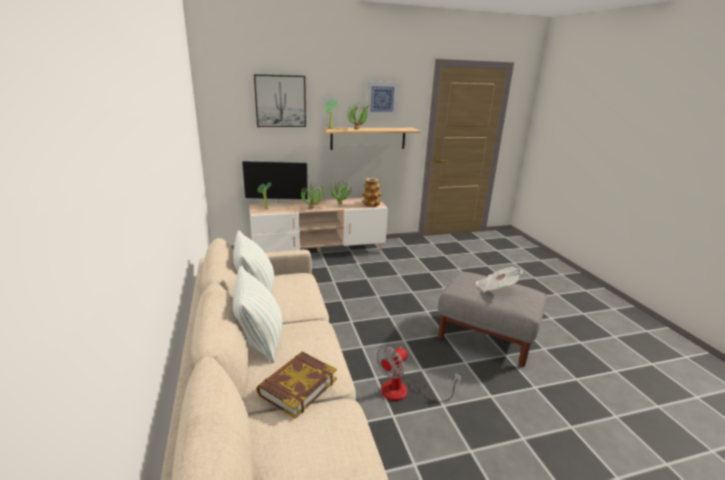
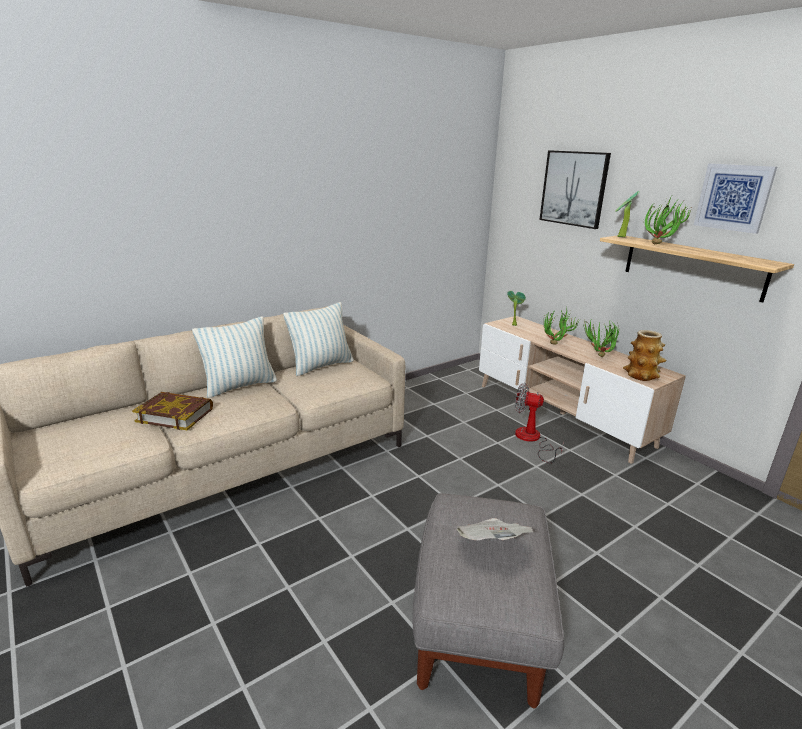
camera: 70 degrees right, 0 degrees up
television [241,160,309,205] -> none
fan [376,346,462,402] -> fan moved to [515,383,564,463]

